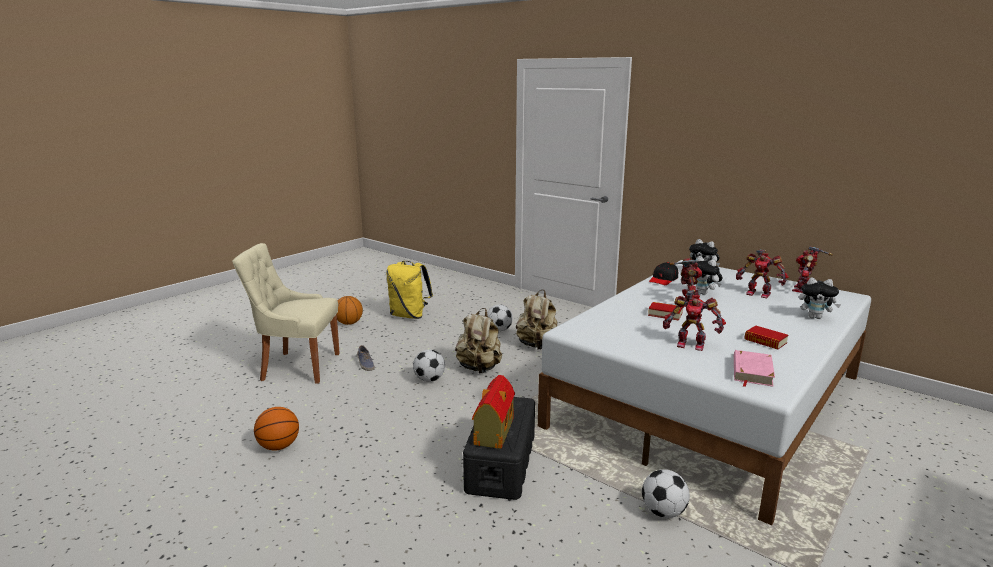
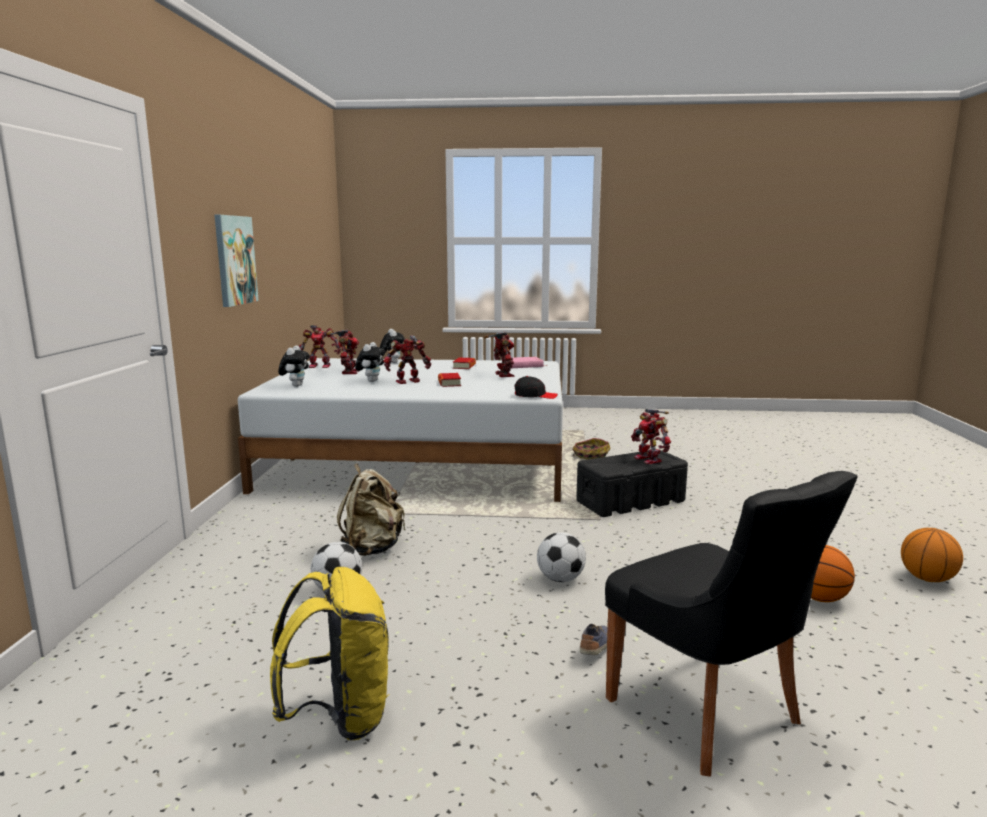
camera: 125 degrees left, 5 degrees down
beige chair [232,243,340,384] -> black chair [605,471,858,777]
basketball [337,296,363,325] -> basketball moved to [901,528,963,582]
beige backpack [455,308,502,373] -> none
toy house [472,375,515,449] -> toy robot [631,409,671,464]
football [642,469,690,518] -> basket [572,438,611,460]
black cap [649,262,678,285] -> black cap moved to [514,376,558,399]
none -> picture [214,215,259,307]

